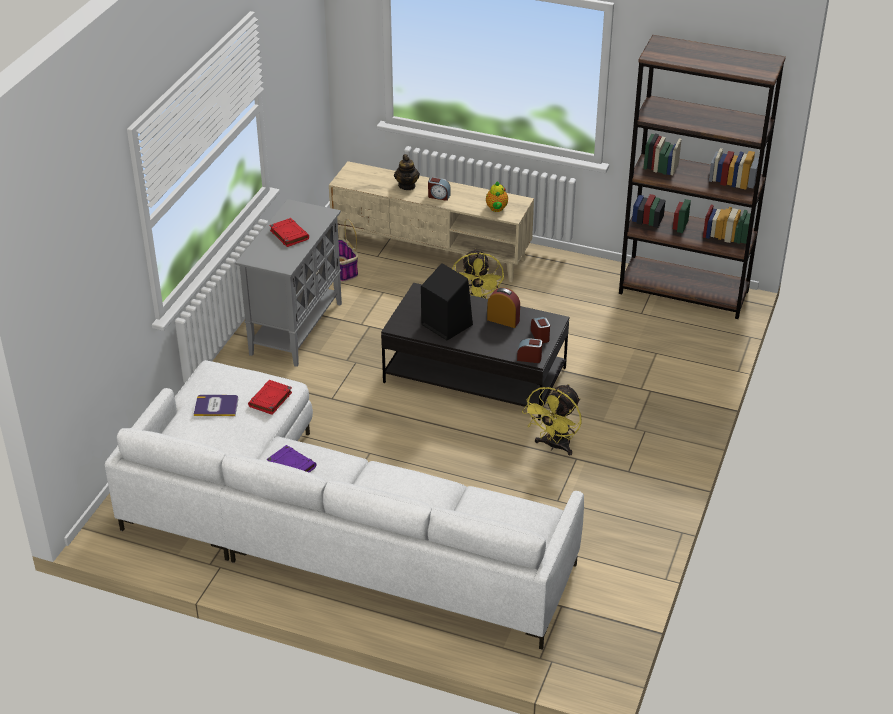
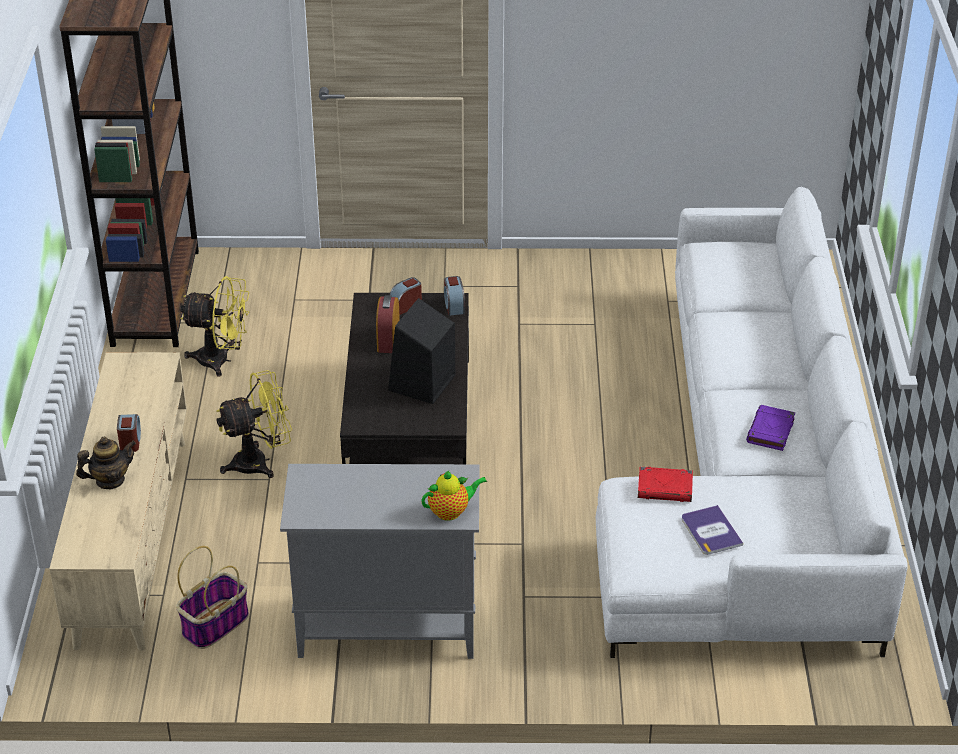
camera: 110 degrees left, 0 degrees up
red book [270,218,309,247] -> none
teapot [486,181,508,212] -> teapot moved to [421,471,487,521]
yellow fan [522,384,582,455] -> yellow fan moved to [180,276,249,377]

